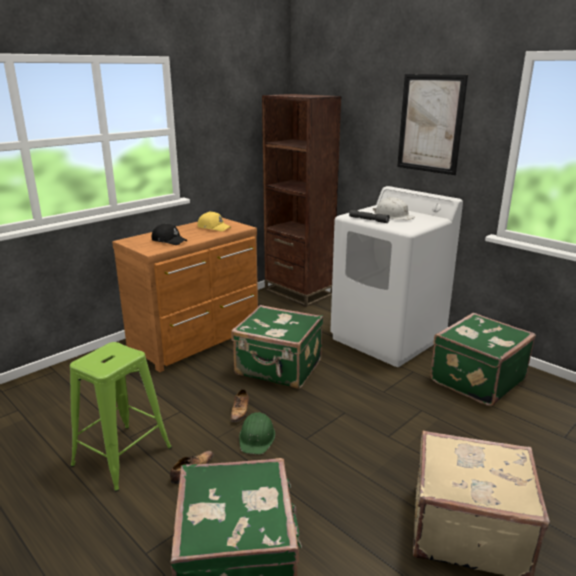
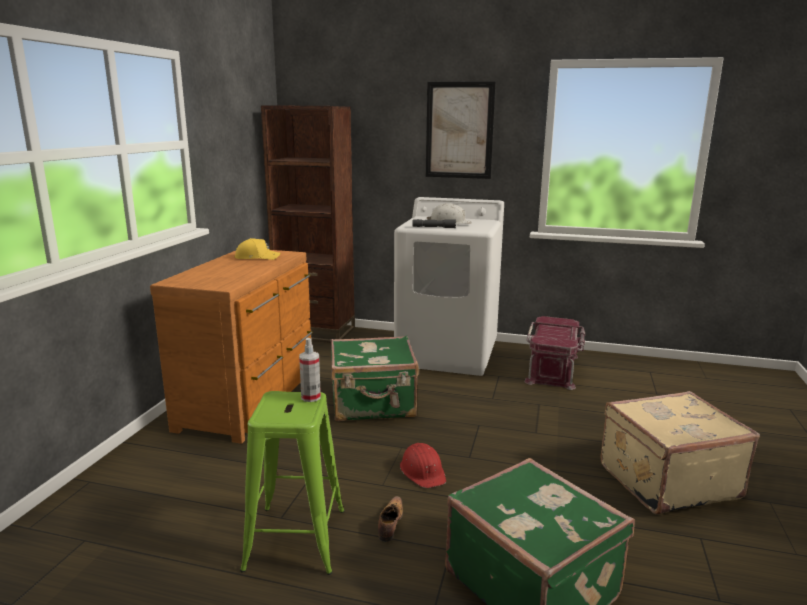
camera: 30 degrees left, 5 degrees down
black cap [152,223,187,245] -> none
shoe [231,389,249,422] -> none
green hard hat [239,412,275,454] -> red hard hat [400,443,446,488]
green suitcase [430,313,536,406] -> red storage box [524,316,585,390]
none -> spray bottle [299,338,321,402]

